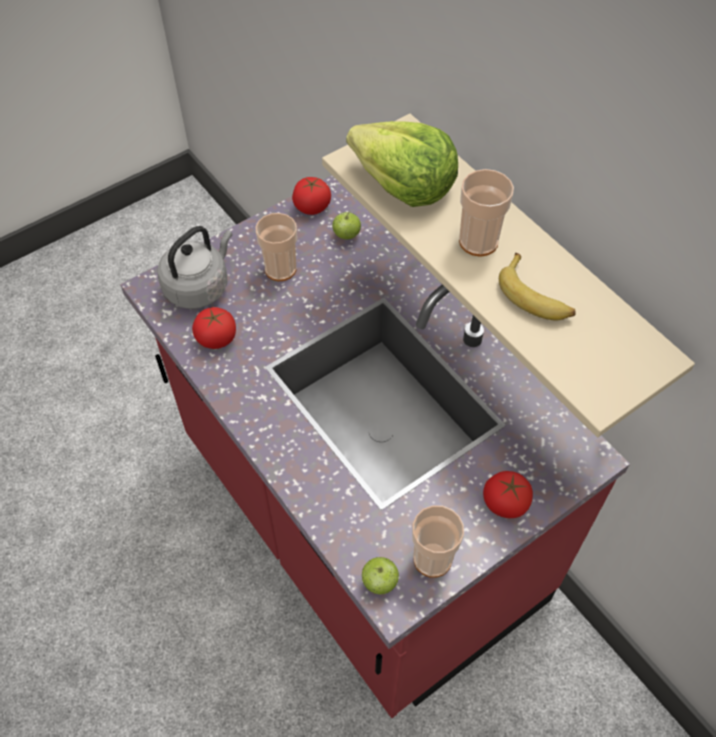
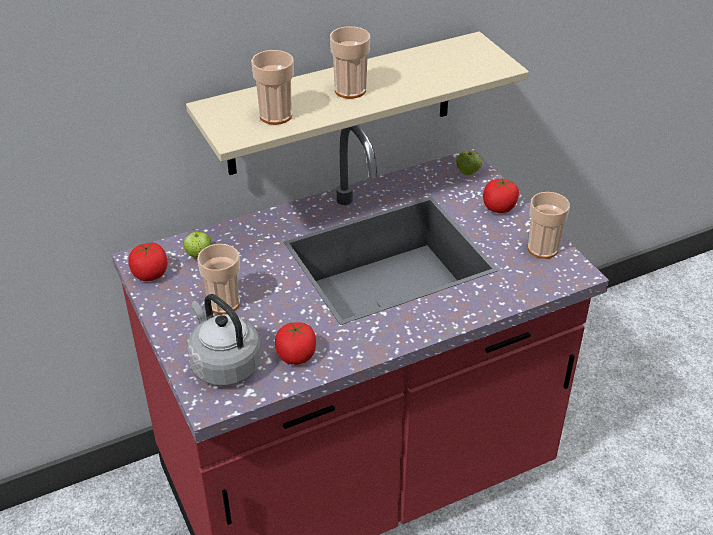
camera: 80 degrees left, 15 degrees down
lettuce [346,121,458,207] -> cup [251,50,294,125]
apple [362,557,399,594] -> apple moved to [456,151,482,175]
banana [499,253,576,320] -> none

